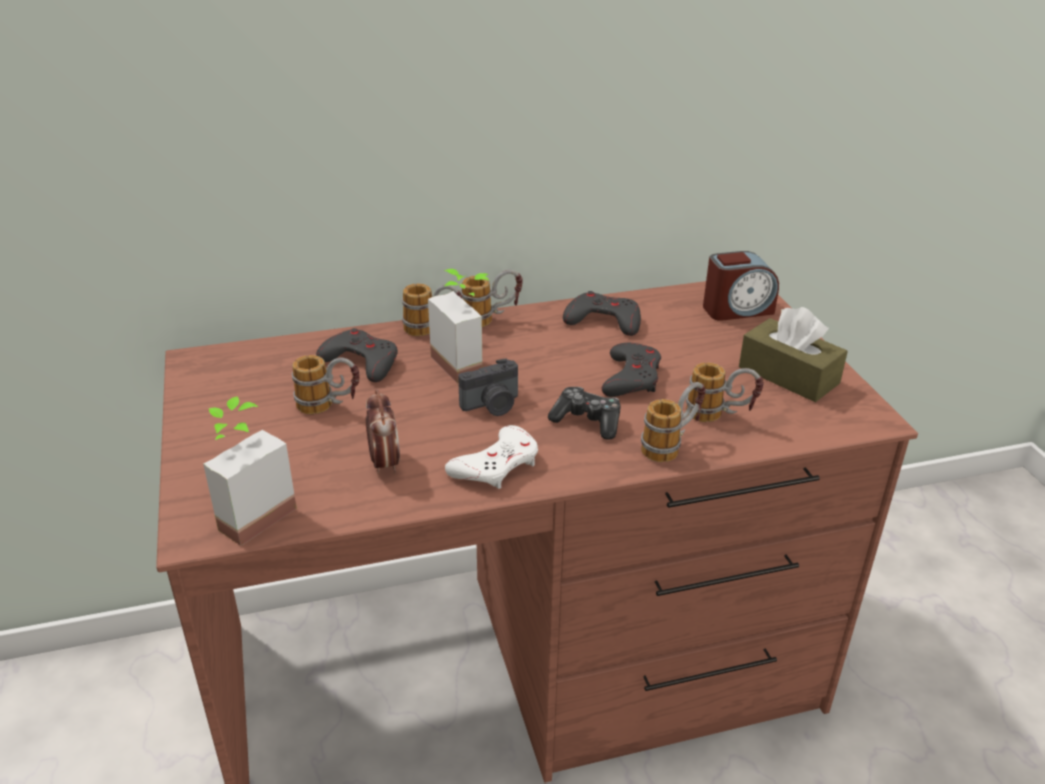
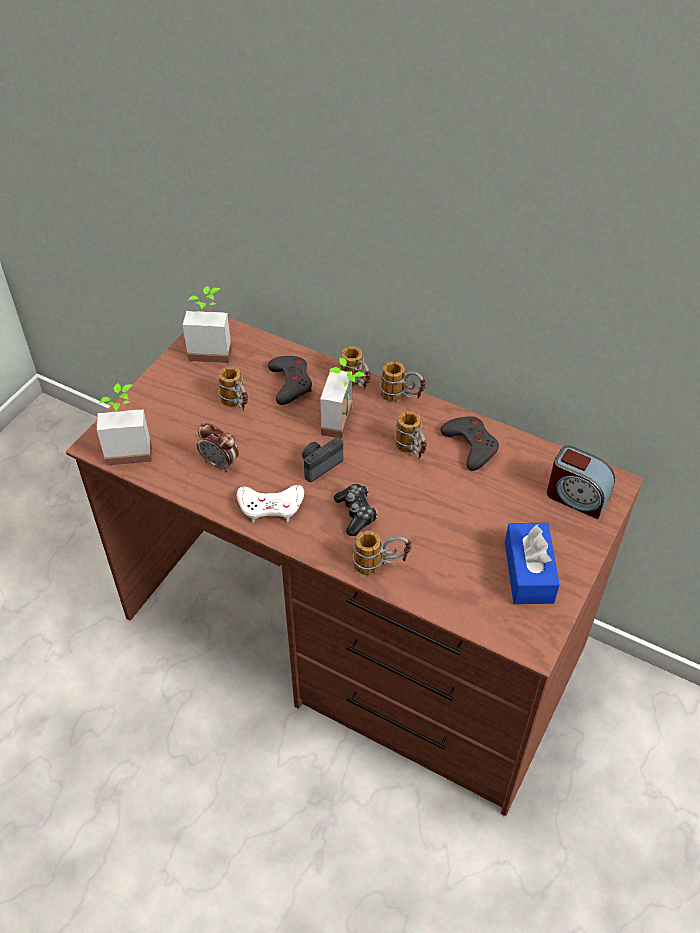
camera: 45 degrees right, 15 degrees up
alarm clock [365,390,400,474] -> alarm clock turned 90 degrees clockwise [197,423,239,472]
camera [458,358,518,416] -> camera turned 120 degrees clockwise [302,437,343,482]
grey game controller [602,343,661,397] -> none
mug [686,362,764,422] -> mug moved to [395,411,427,458]
brown tissue box [739,307,848,402] -> blue tissue box [505,523,560,604]
none -> potted plant [183,286,232,363]

